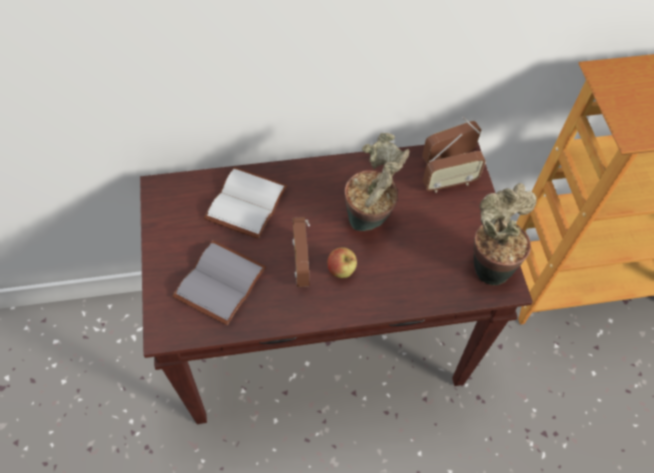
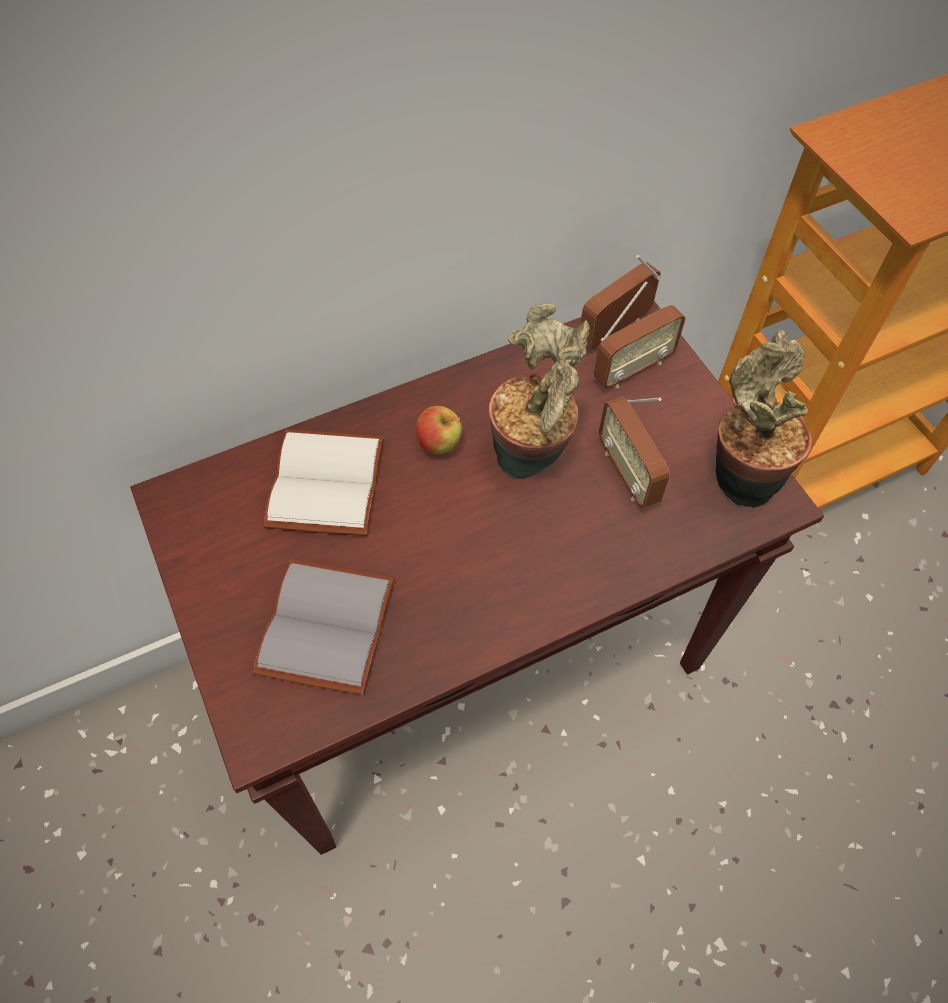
camera: 15 degrees left, 0 degrees up
radio [293,217,310,287] -> radio moved to [599,397,670,508]
apple [328,247,357,278] -> apple moved to [416,406,462,454]

